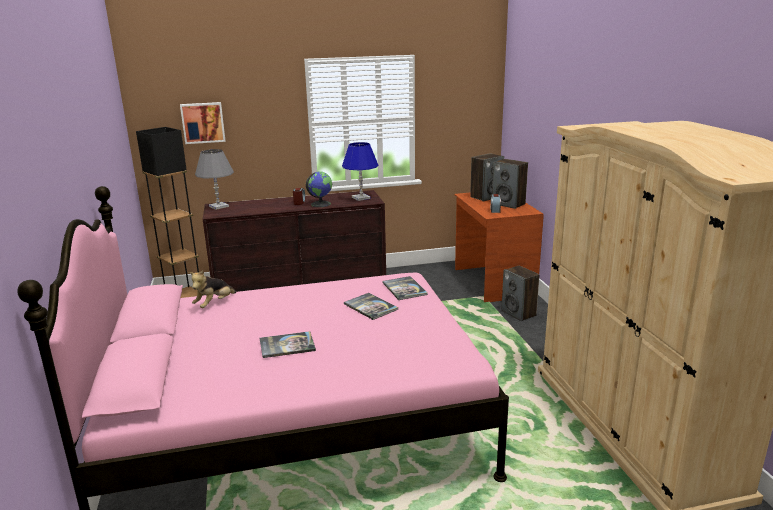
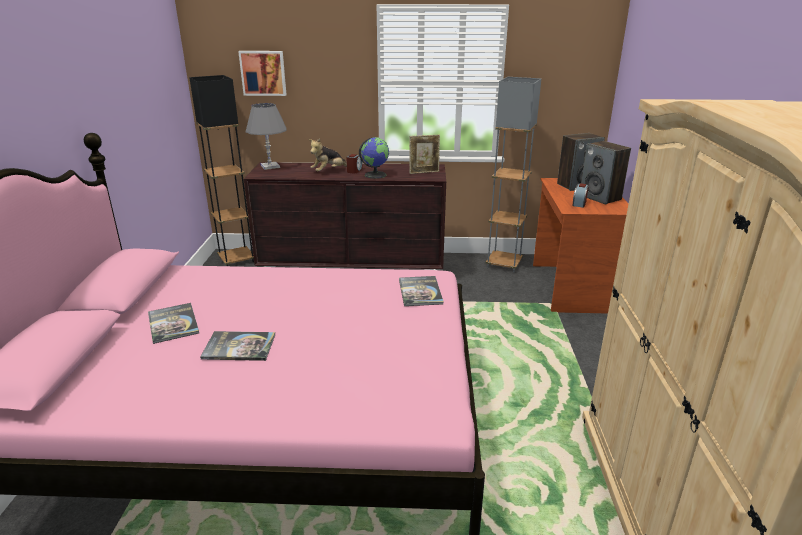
camera: 15 degrees right, 5 degrees up
plush toy [189,270,236,308] -> plush toy moved to [309,139,347,172]
blue table lamp [342,142,378,201] -> picture frame [409,135,440,174]
book [344,293,398,320] -> book moved to [148,303,199,344]
speaker [501,266,540,321] -> none
none -> grey floor lamp [486,77,542,272]

